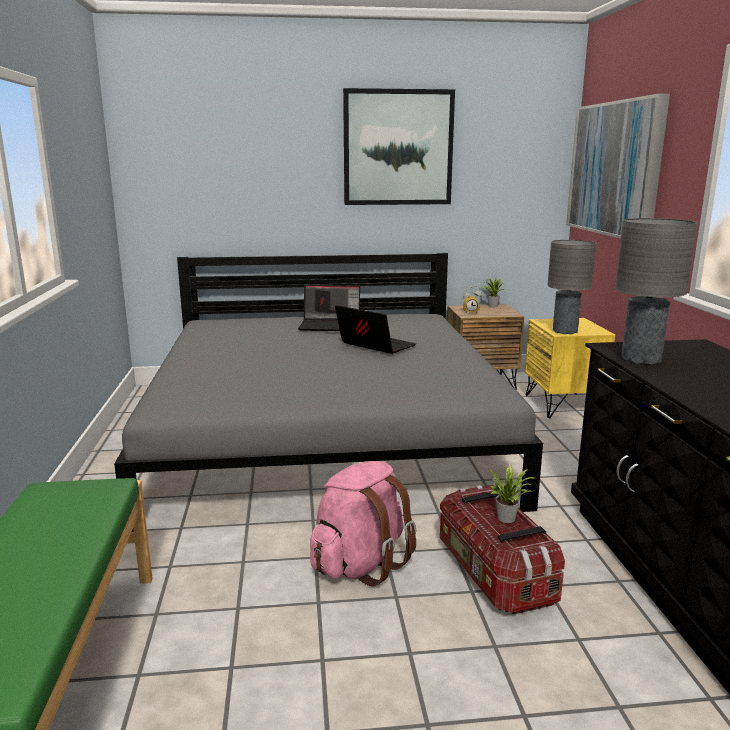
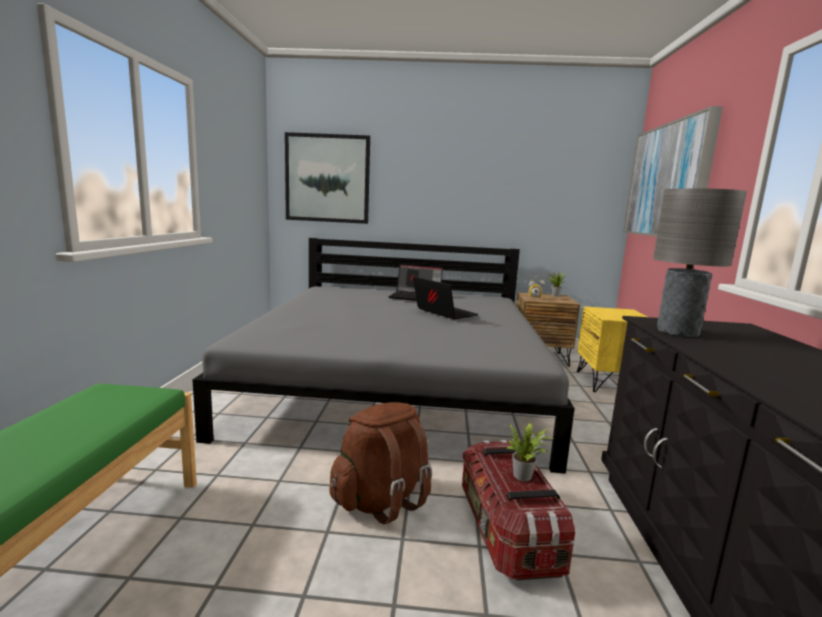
camera: 10 degrees right, 5 degrees down
pink backpack [310,461,416,587] -> brown backpack [329,402,432,524]
picture [343,88,455,205] -> picture moved to [285,132,370,224]
grey table lamp [547,240,597,334] -> none

